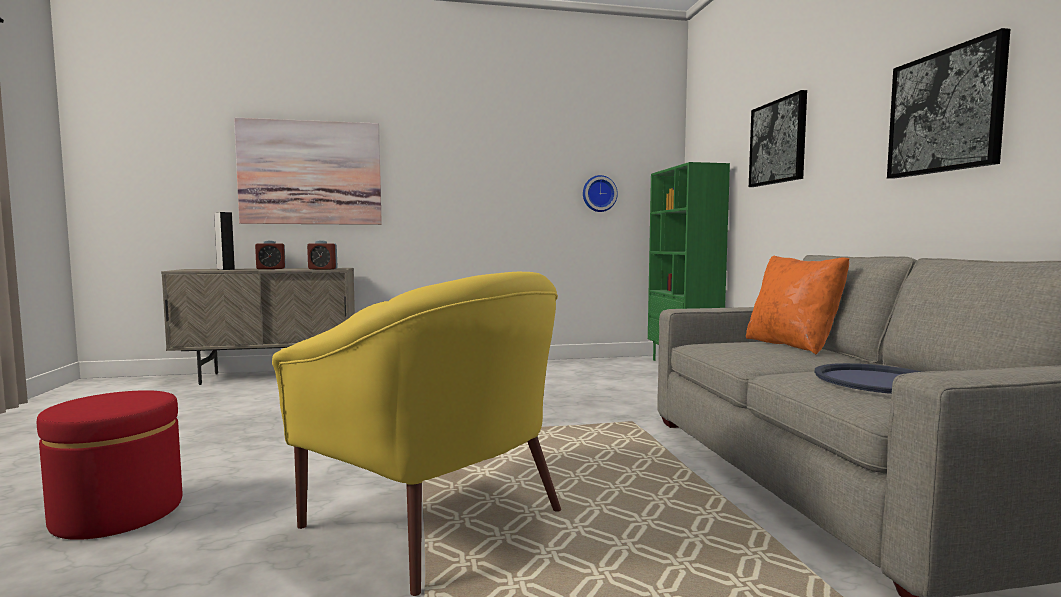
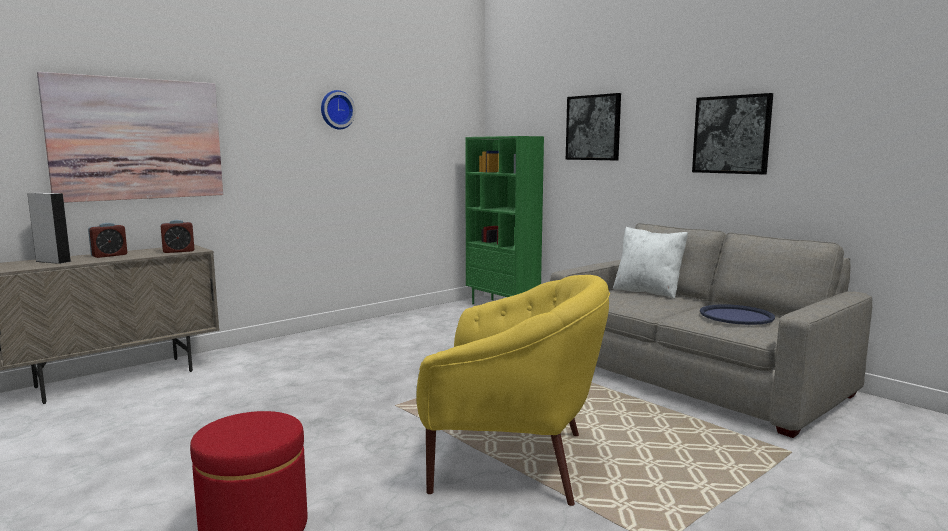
camera: 30 degrees left, 5 degrees up
wall clock [583,175,618,212] -> wall clock moved to [321,90,355,129]
orange pillow [746,256,849,355] -> white pillow [613,227,688,299]

